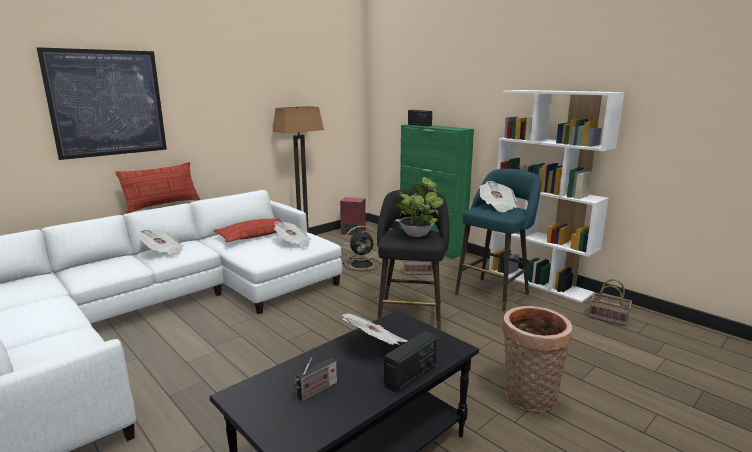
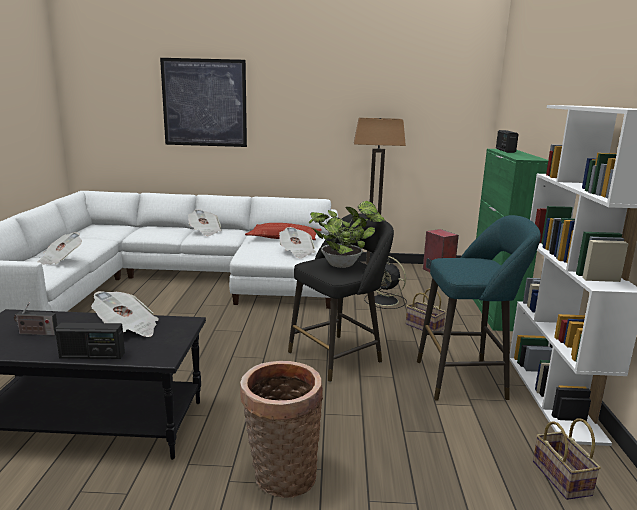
camera: 45 degrees right, 0 degrees up
pillow [116,162,200,213] -> none
newspaper [480,181,518,212] -> newspaper moved to [38,232,82,265]

